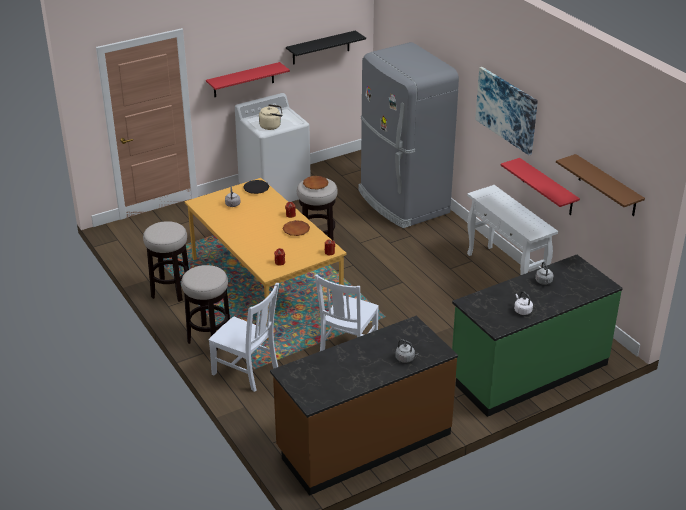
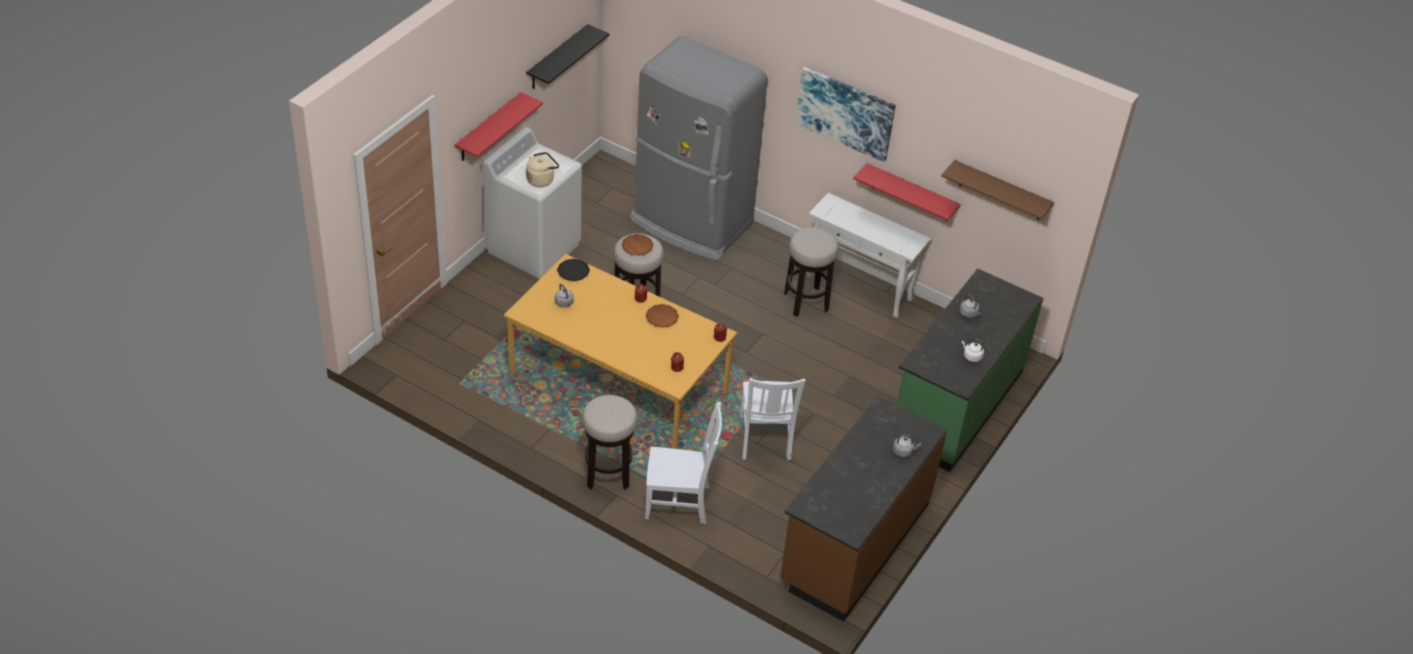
camera: 30 degrees left, 10 degrees up
stool [143,221,189,302] -> stool moved to [784,227,839,317]

